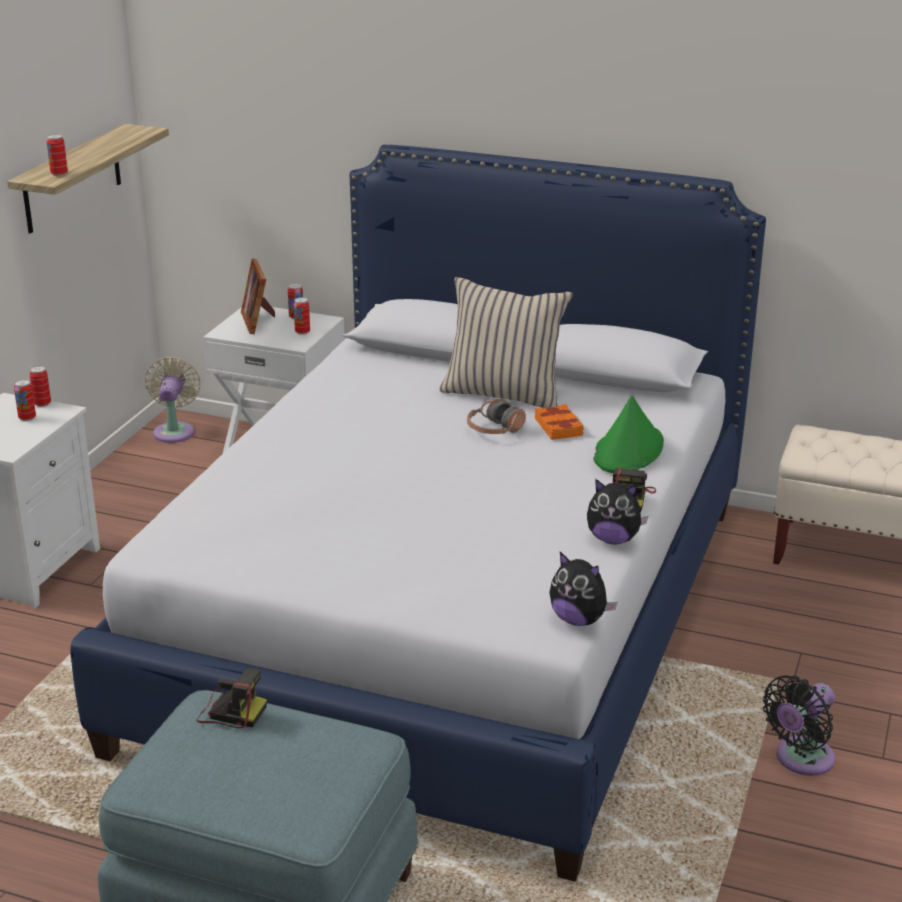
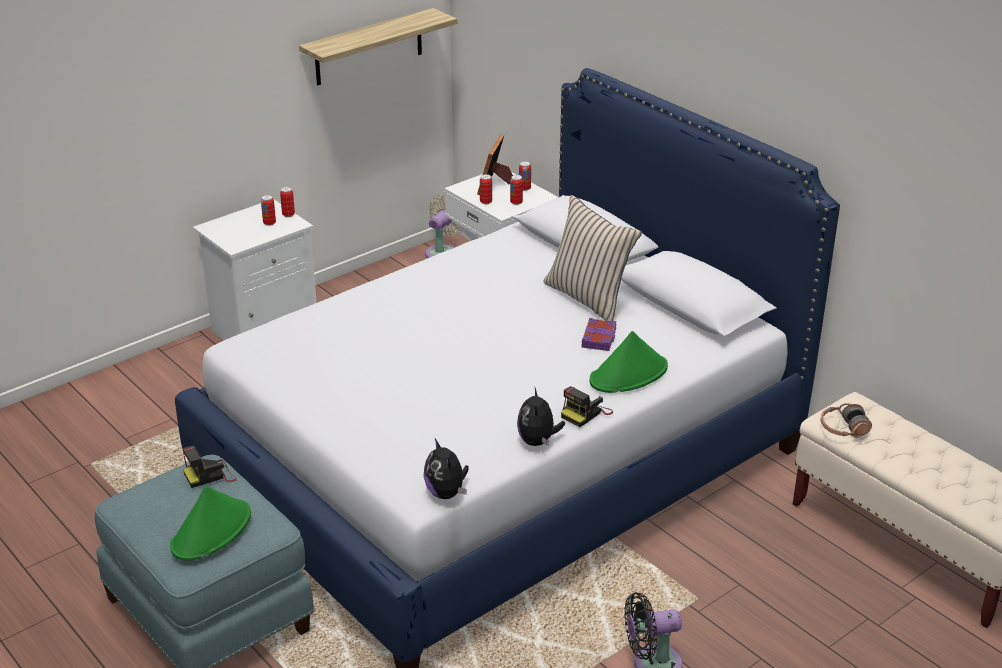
camera: 30 degrees right, 5 degrees up
can [47,134,68,176] -> can moved to [480,174,492,204]
camera [196,668,267,728] -> camera turned 105 degrees clockwise [183,446,237,488]
headphones [467,398,526,434] -> headphones moved to [820,403,872,438]
orange book [535,404,584,440] -> purple book [581,318,617,351]
plush toy [587,479,648,544] -> plush toy turned 45 degrees clockwise [517,386,565,446]
none -> green hat [170,486,251,561]

